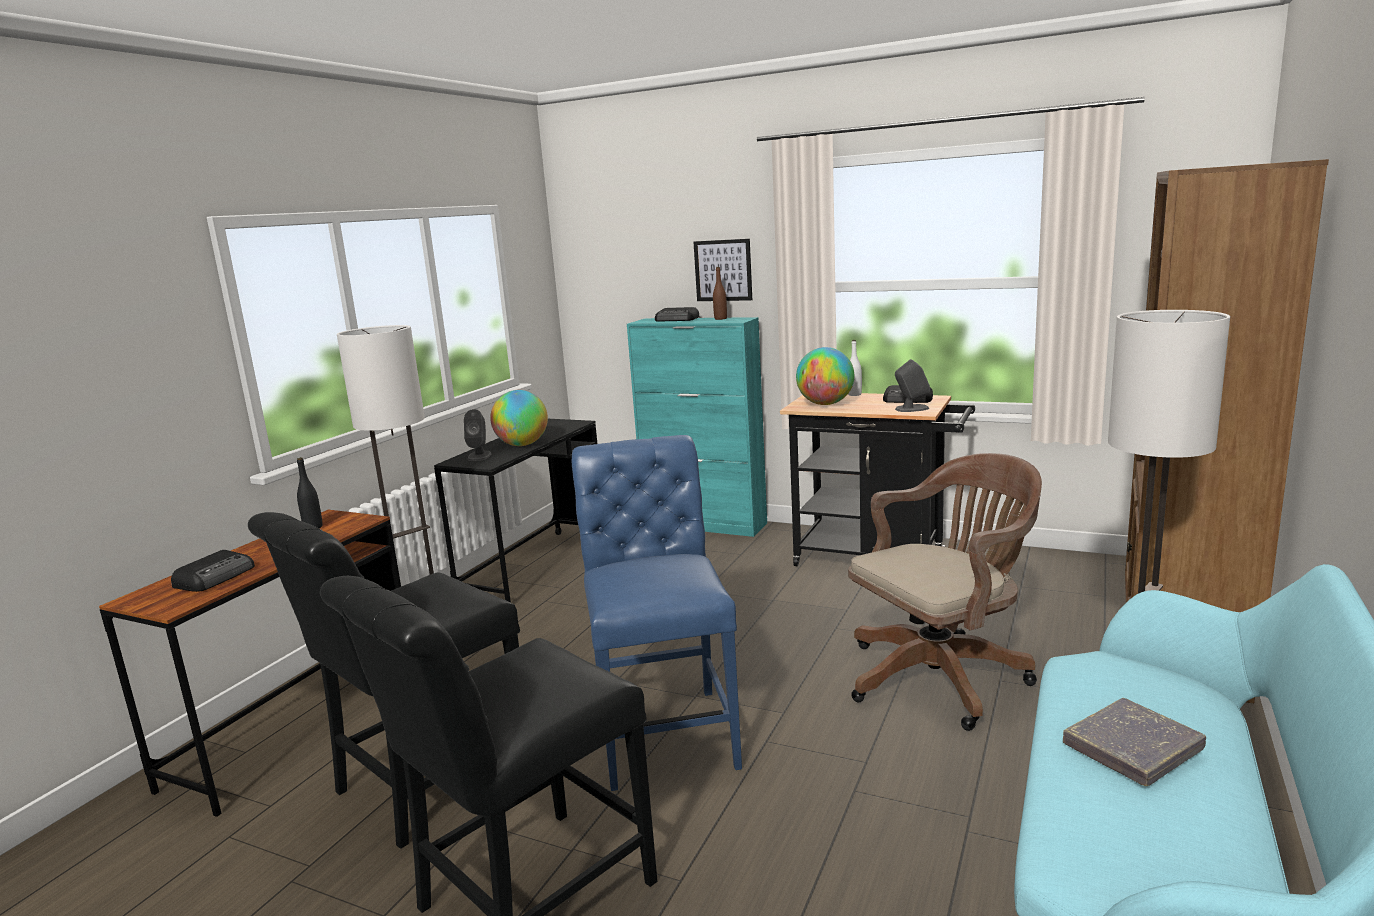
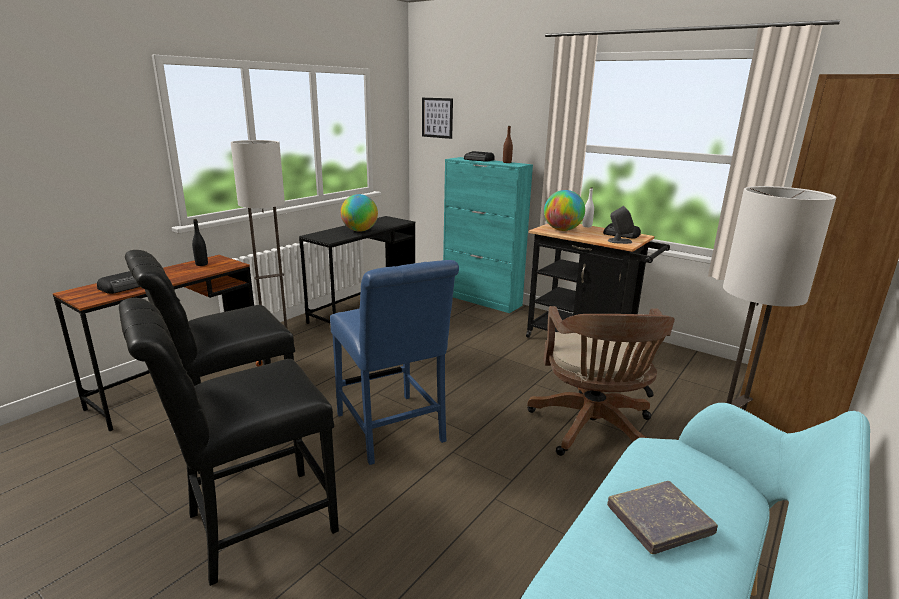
camera: 10 degrees right, 5 degrees up
grey speaker [464,409,491,461] -> none
blue chair [572,435,742,791] -> blue chair turned 150 degrees clockwise [330,260,459,465]
picture [694,239,752,301] -> picture moved to [422,98,453,139]
brown office chair [848,453,1042,731] -> brown office chair turned 105 degrees clockwise [527,306,675,456]

